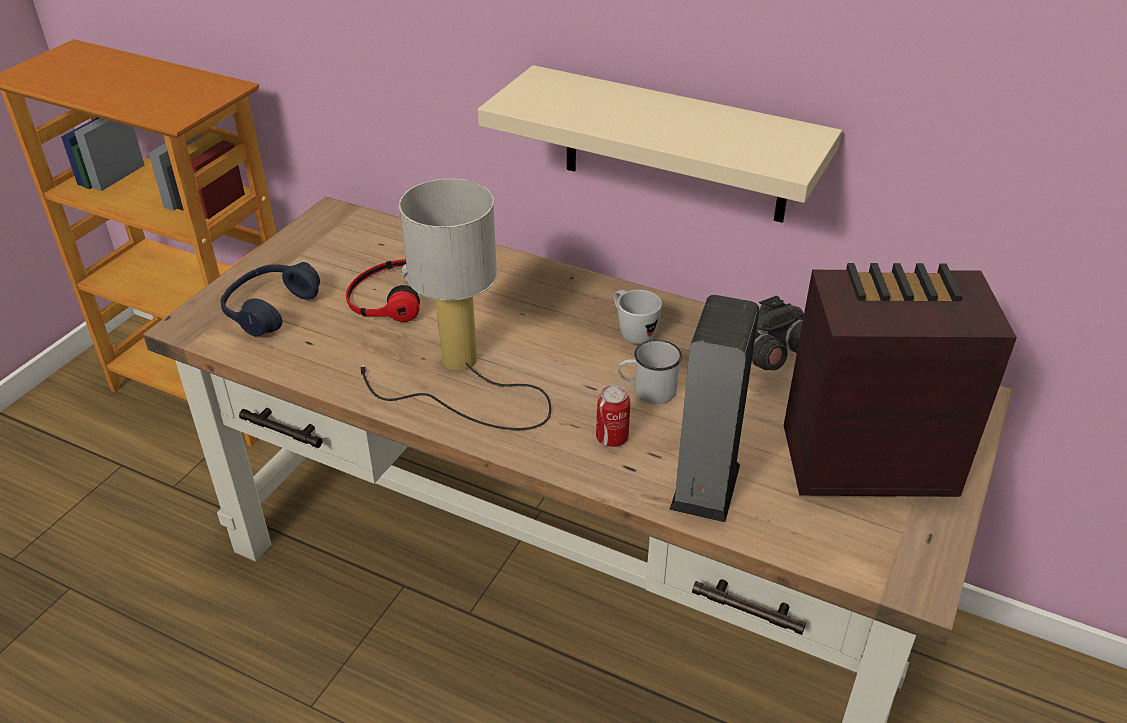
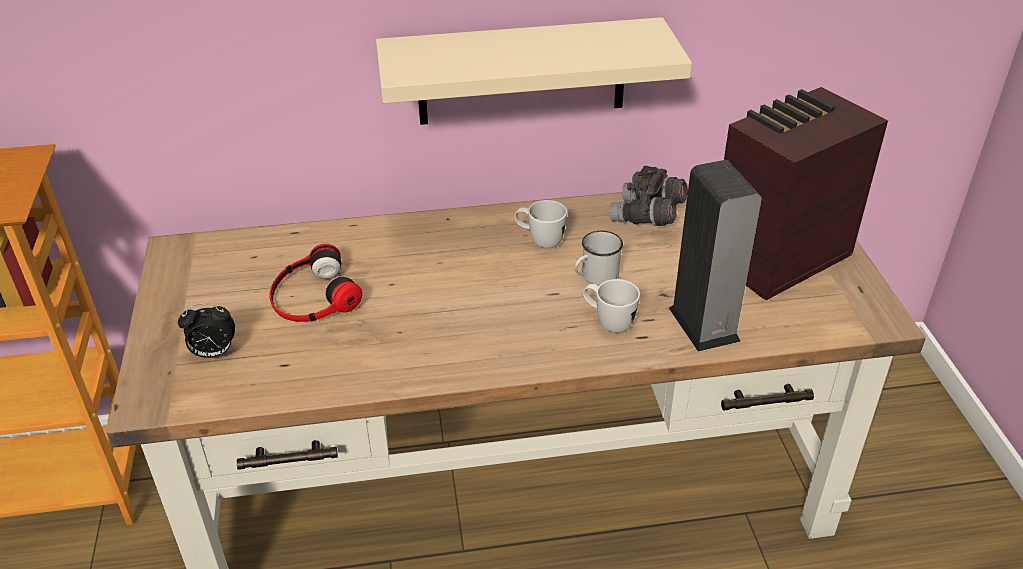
camera: 35 degrees left, 0 degrees up
blue headphones [220,262,320,336] -> alarm clock [178,303,235,358]
table lamp [361,178,552,430] -> none
can [596,385,630,447] -> white mug [583,279,640,333]

